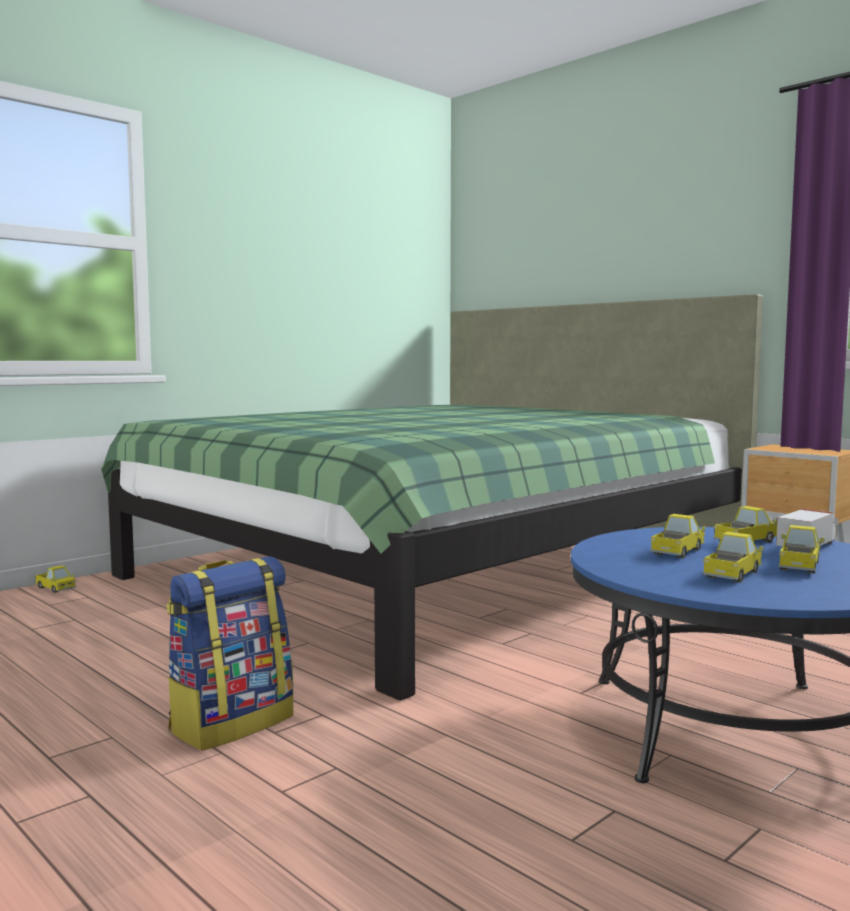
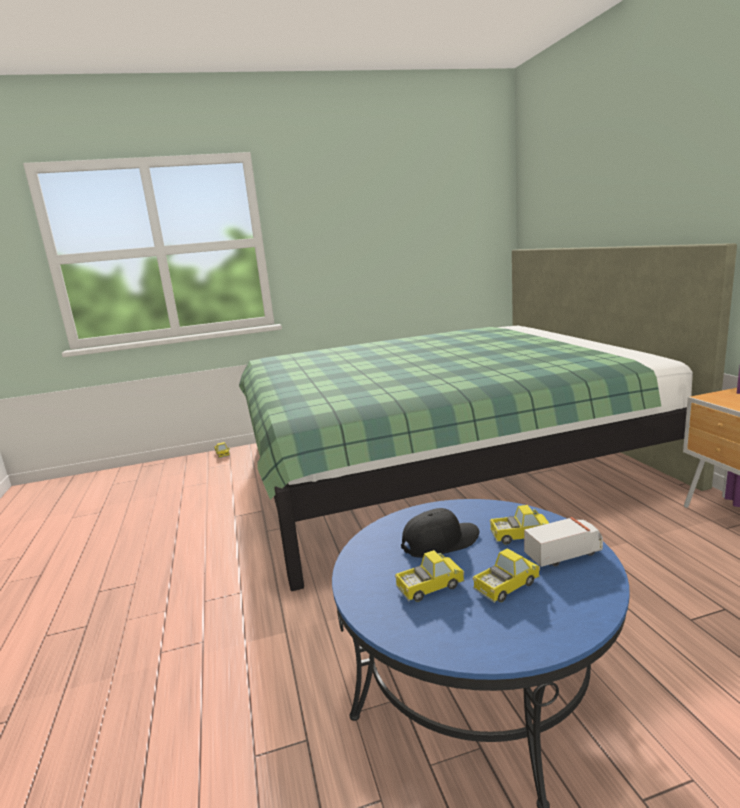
camera: 30 degrees right, 10 degrees up
backpack [166,556,293,751] -> none
toy truck [650,514,705,558] -> black cap [401,508,479,558]

